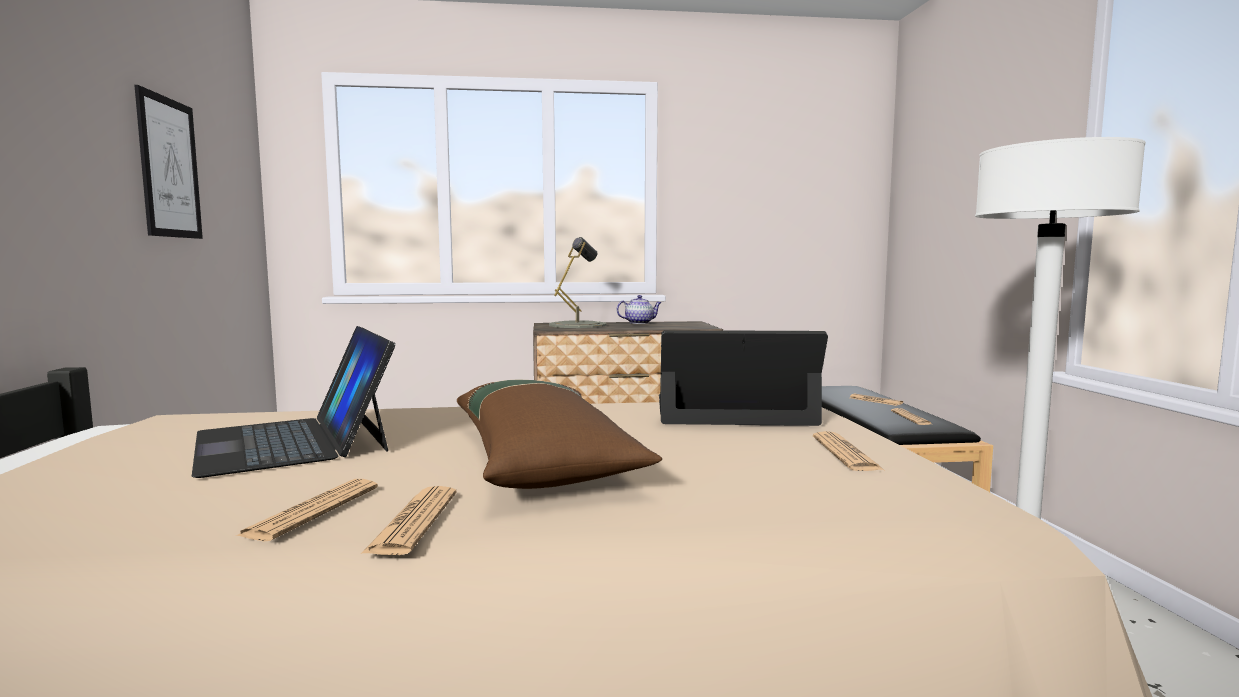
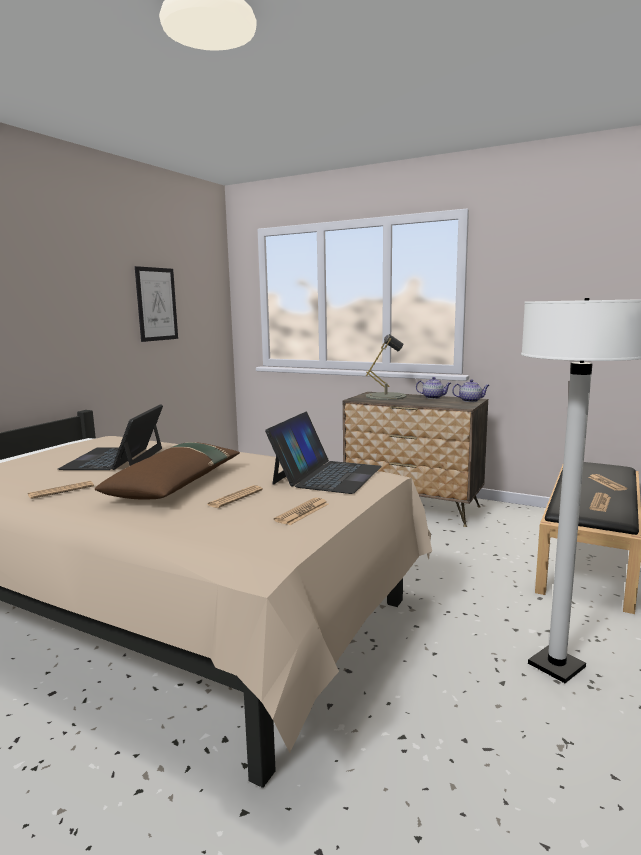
camera: 35 degrees right, 5 degrees up
newspaper [361,486,457,555] -> newspaper moved to [207,485,263,508]
laptop [659,330,828,426] -> laptop turned 75 degrees clockwise [265,412,382,494]
none -> teapot [452,379,489,402]

